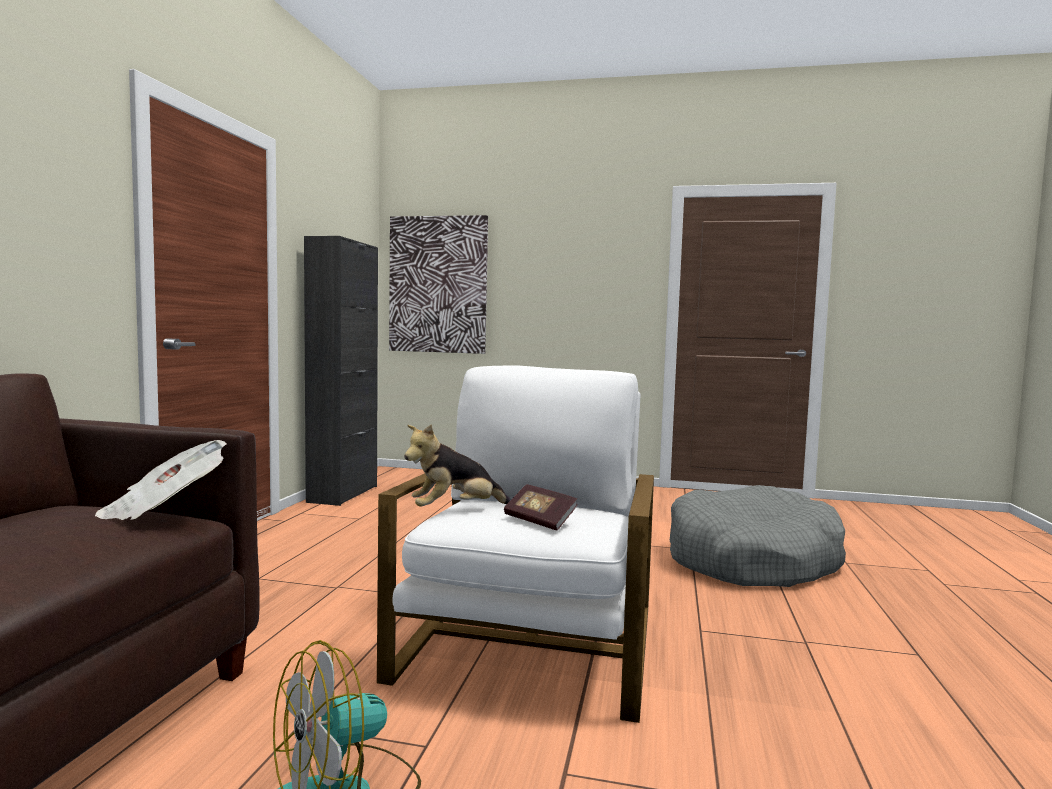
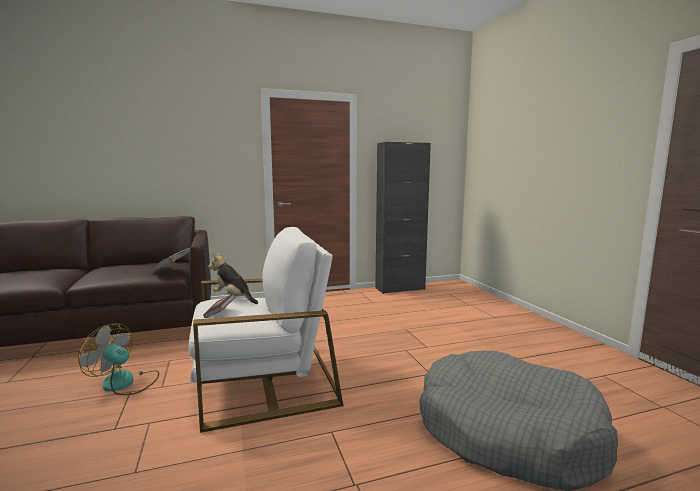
camera: 60 degrees right, 5 degrees up
picture [389,215,488,354] -> none

